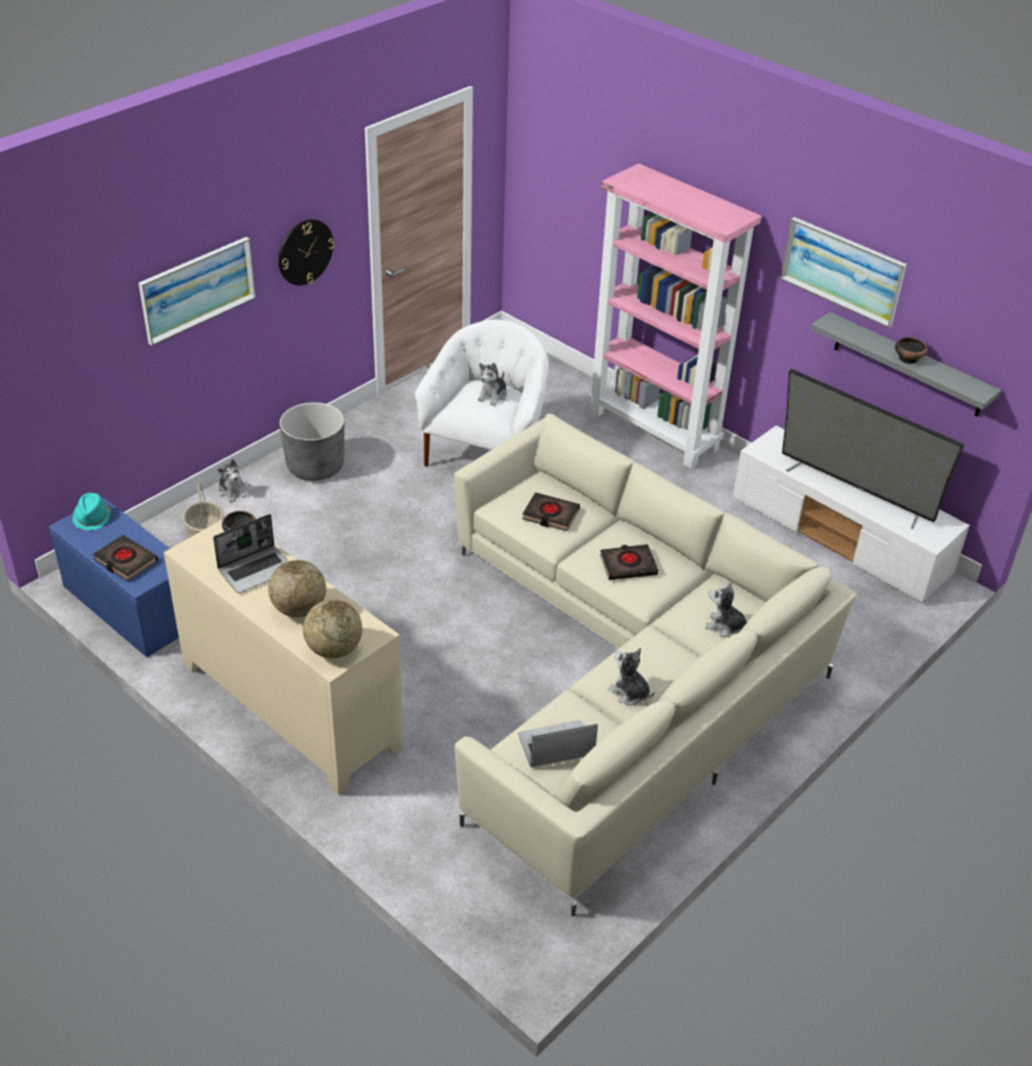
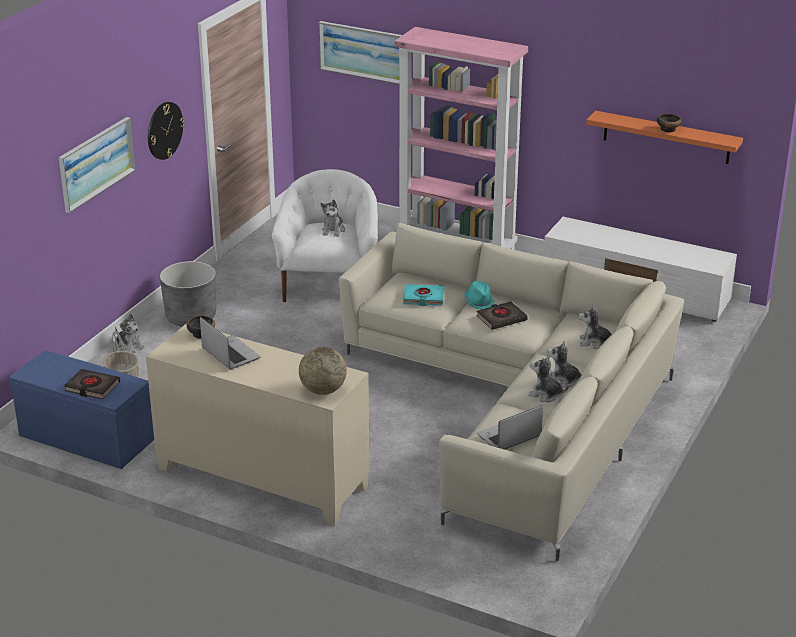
camera: 15 degrees left, 10 degrees down
turquoise hat [72,493,111,531] -> turquoise hat moved to [464,281,495,309]
laptop [213,514,288,593] -> laptop turned 75 degrees counterclockwise [200,317,261,370]
globe [268,560,326,617] -> none
black book [522,492,580,531] -> turquoise book [403,284,444,306]
picture [781,217,907,328] -> picture moved to [319,21,402,84]
television [782,369,964,529] -> none
grey shelf [810,312,1001,417] -> orange shelf [586,111,743,164]
none -> plush toy [547,342,582,388]

